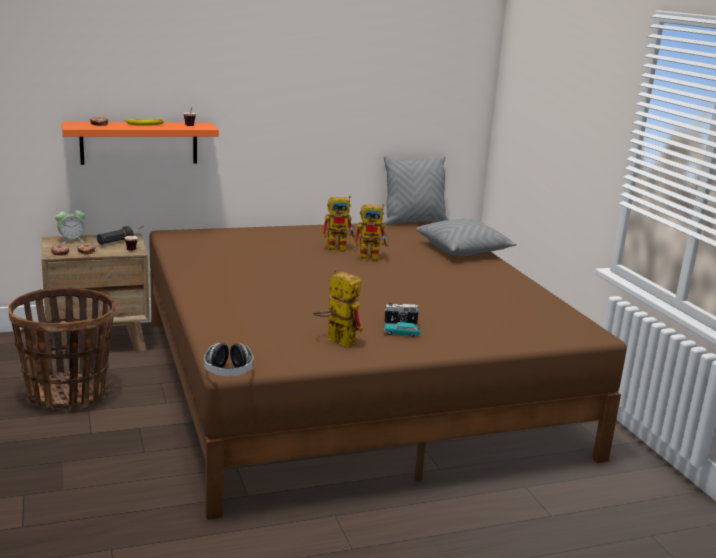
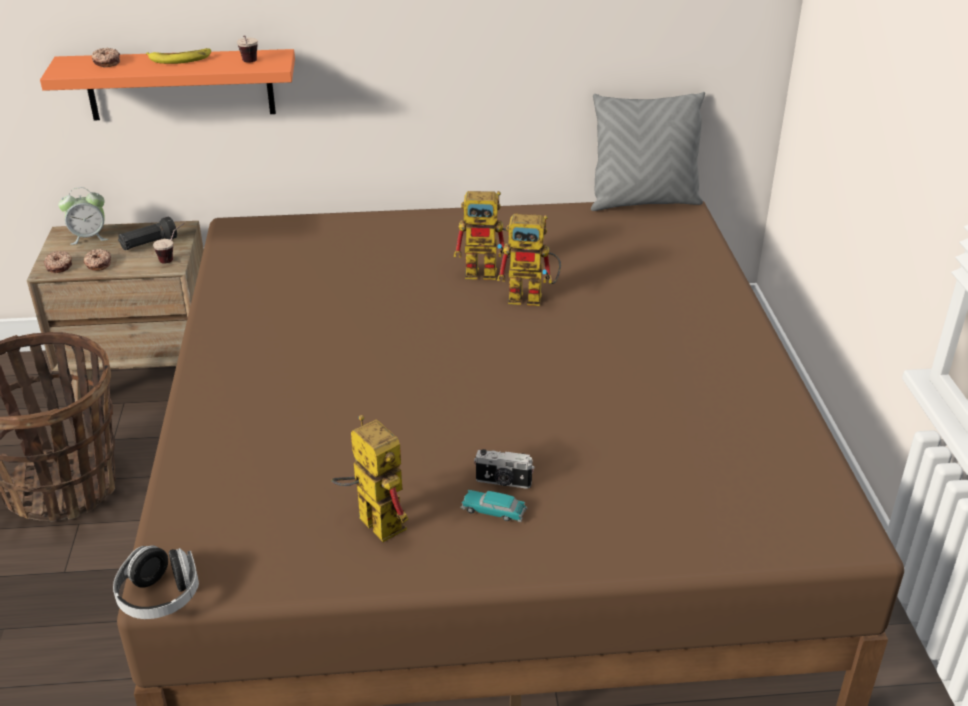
camera: 15 degrees right, 15 degrees up
grey pillow [416,219,517,256] -> none

